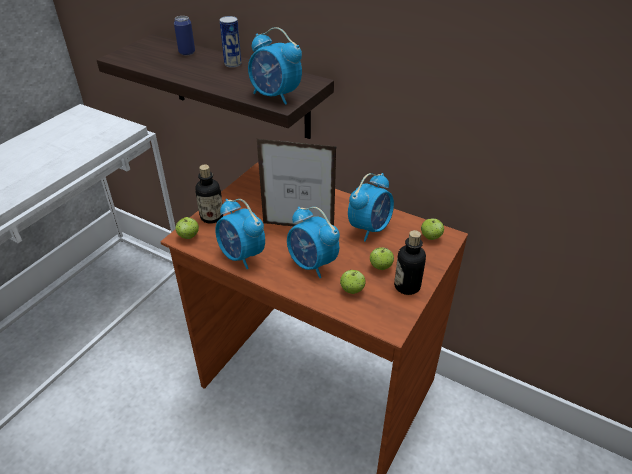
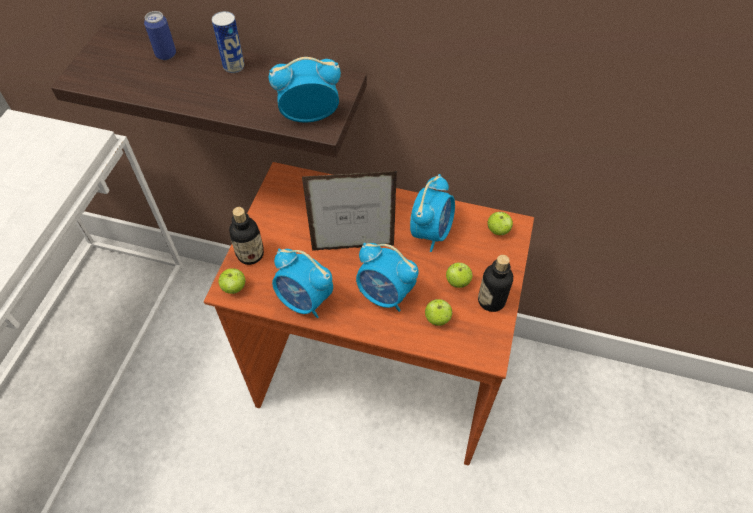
camera: 15 degrees left, 15 degrees up
alarm clock [248,27,302,105] -> alarm clock turned 150 degrees clockwise [269,57,341,123]

